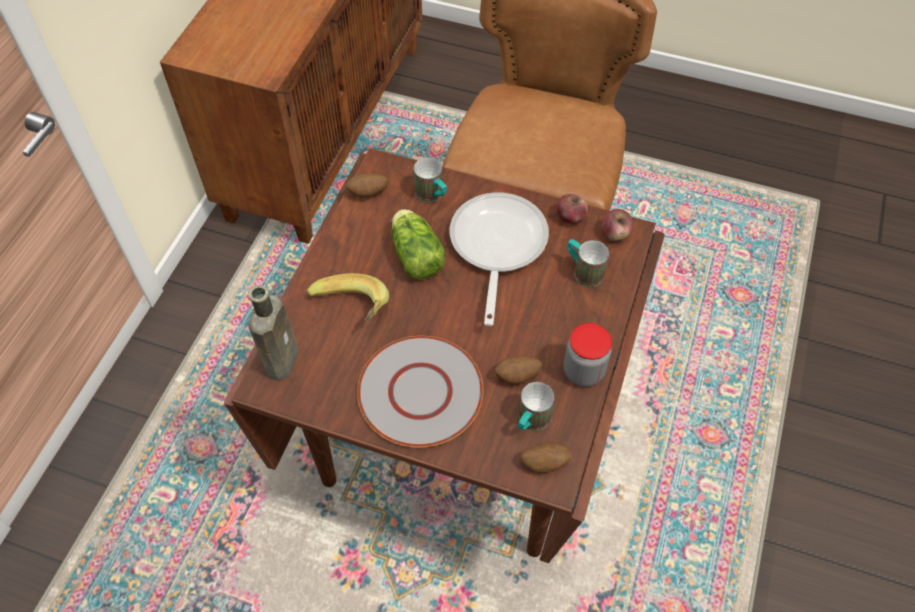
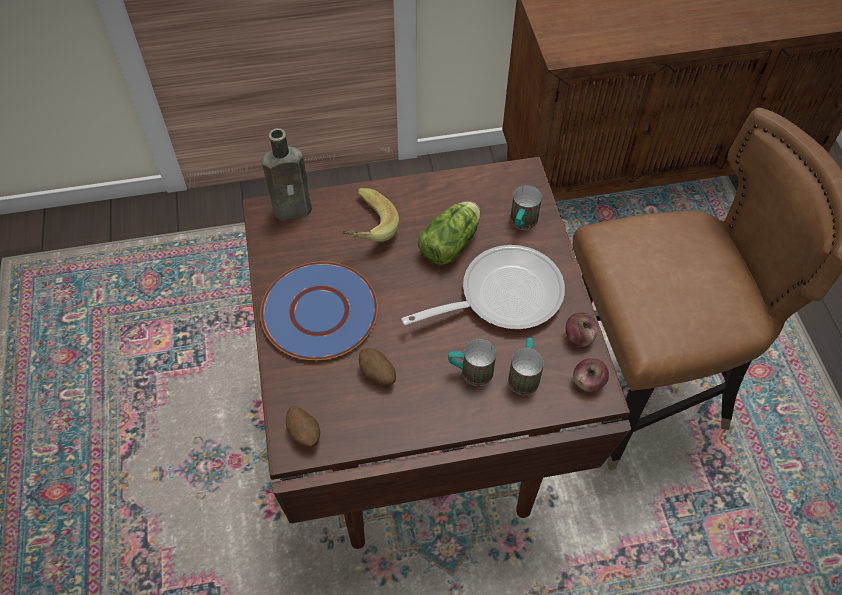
camera: 60 degrees right, 0 degrees up
potato [346,173,388,197] -> none
grey plate [357,336,483,448] -> blue plate [260,262,378,360]
mug [518,382,555,431] -> mug moved to [448,339,496,386]
jar [563,323,612,387] -> none

